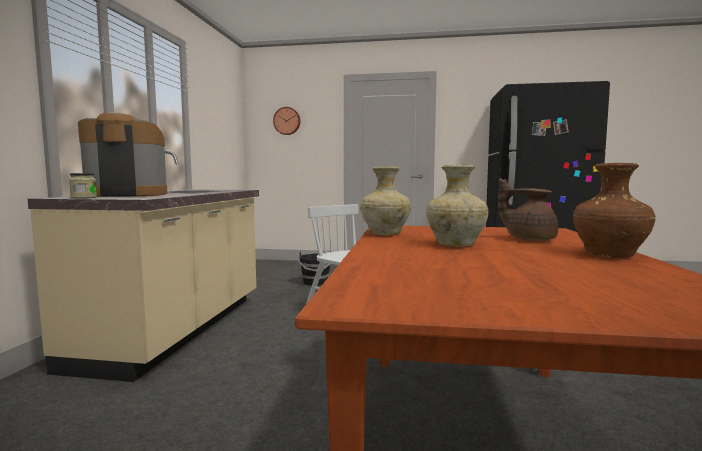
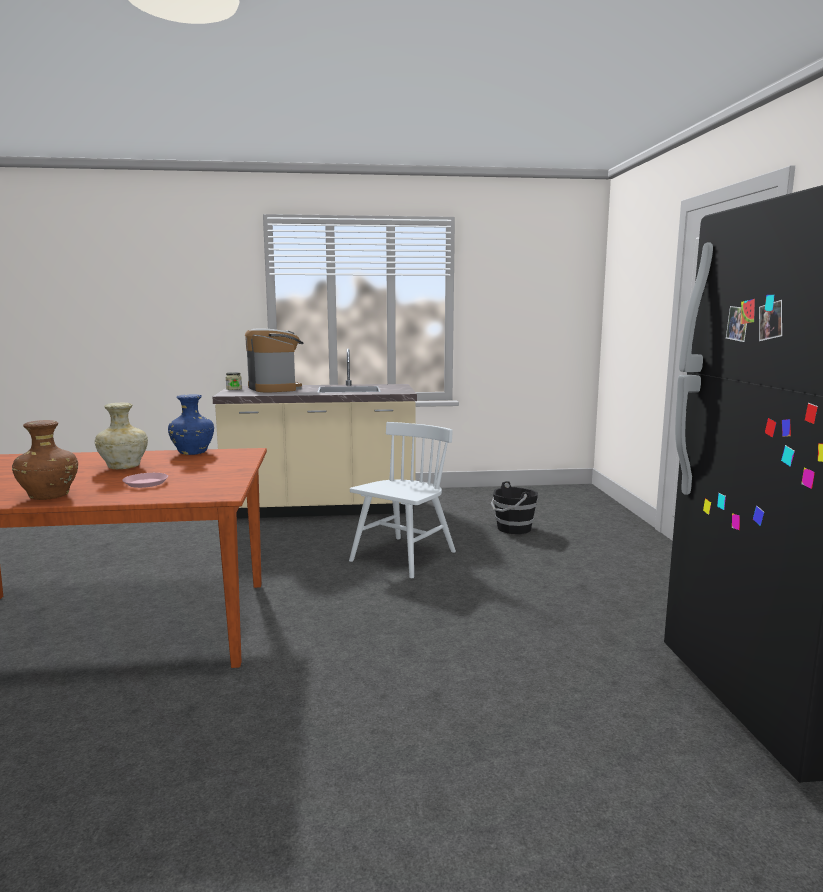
camera: 75 degrees right, 5 degrees up
wall clock [273,107,300,135] -> none
beige vase [360,166,411,235] -> blue vase [168,394,214,455]
brown teapot [498,178,558,241] -> pink plate [122,473,168,488]

